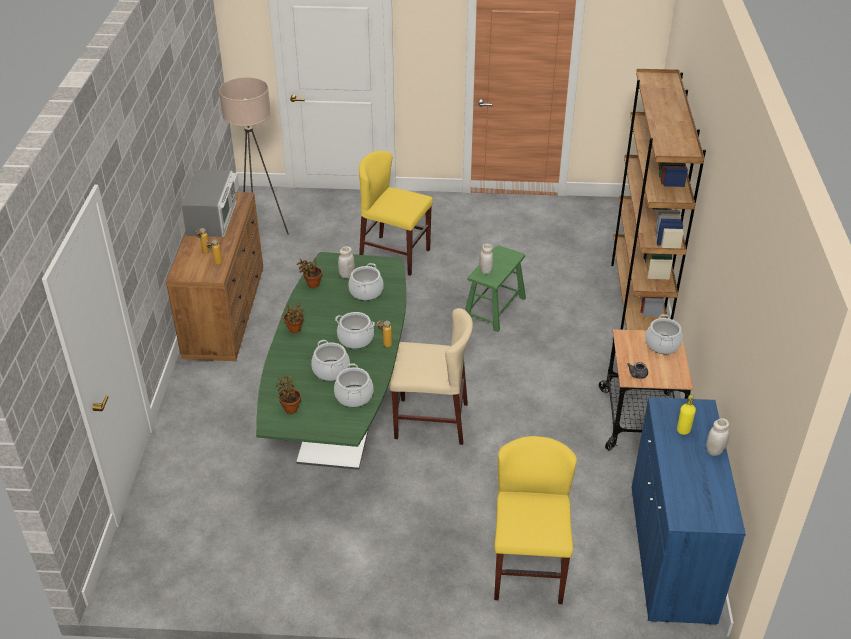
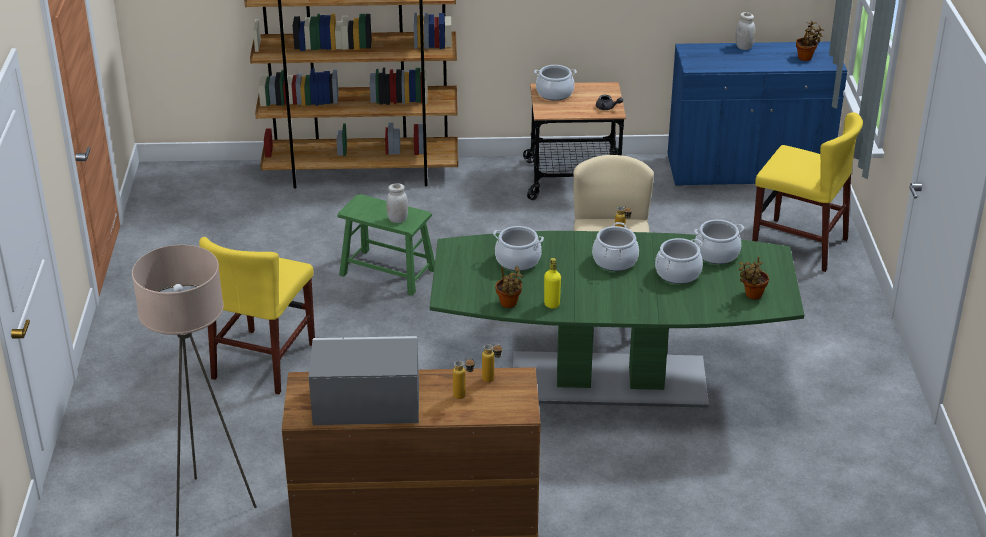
camera: 95 degrees left, 5 degrees down
potted plant [283,302,304,333] -> potted plant moved to [796,21,824,61]
white jar [338,246,355,278] -> none
yellow chair [494,436,577,604] -> yellow chair turned 150 degrees counterclockwise [752,112,863,272]
yellow bottle [677,395,696,435] -> yellow bottle moved to [544,258,561,308]

